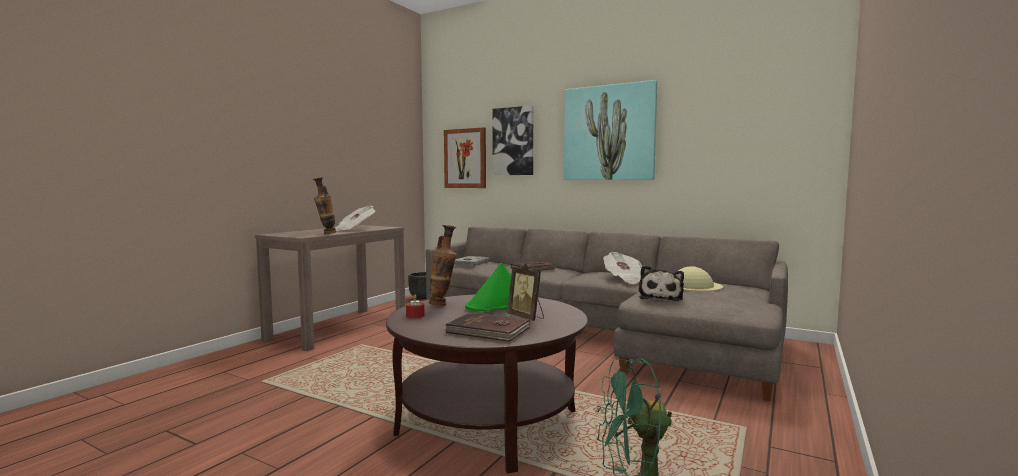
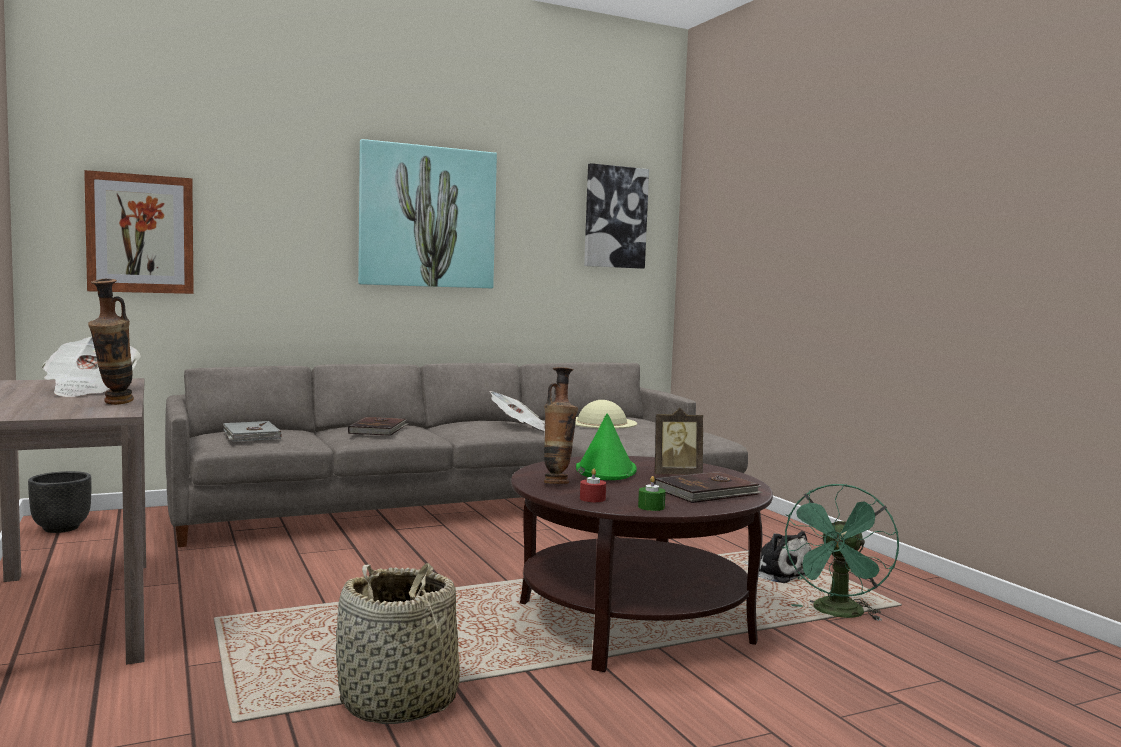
camera: 55 degrees left, 0 degrees up
picture [492,105,533,175] -> picture moved to [584,163,649,269]
plush toy [639,265,684,301] -> plush toy moved to [740,531,812,583]
none -> basket [336,563,459,724]
none -> green candle [638,476,666,511]

